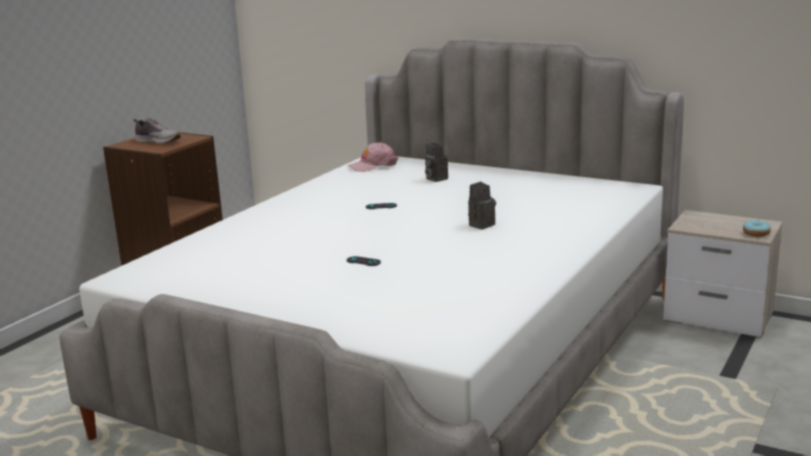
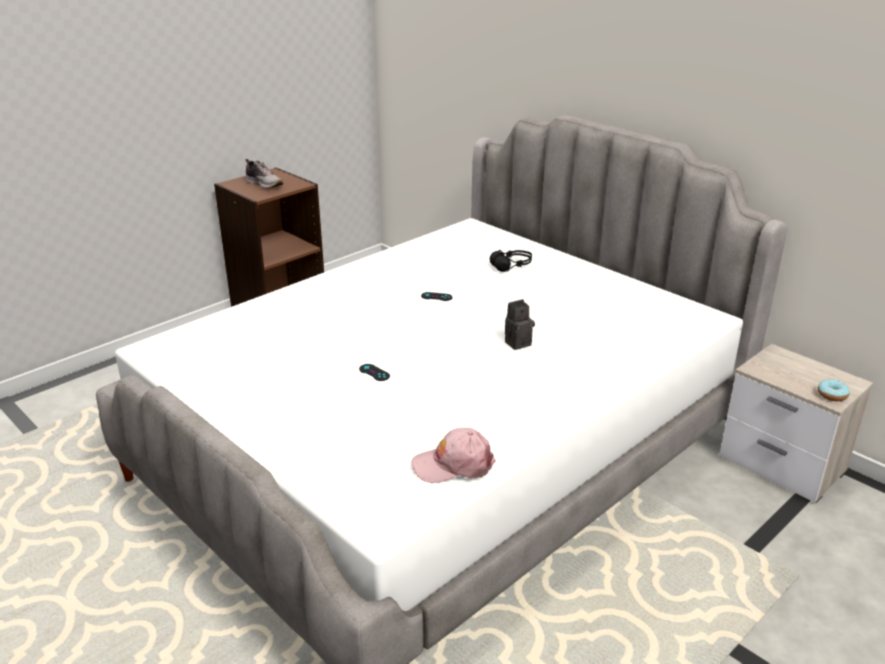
camera: 15 degrees right, 10 degrees up
pink cap [348,142,398,172] -> pink cap moved to [412,428,496,483]
camera [425,143,448,182] -> black headphones [490,250,532,272]

